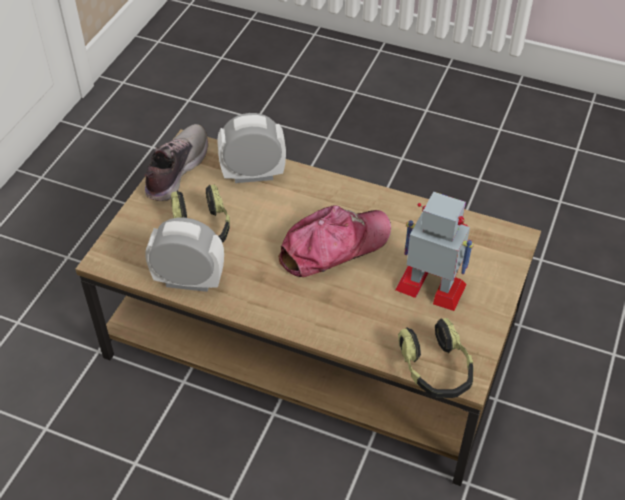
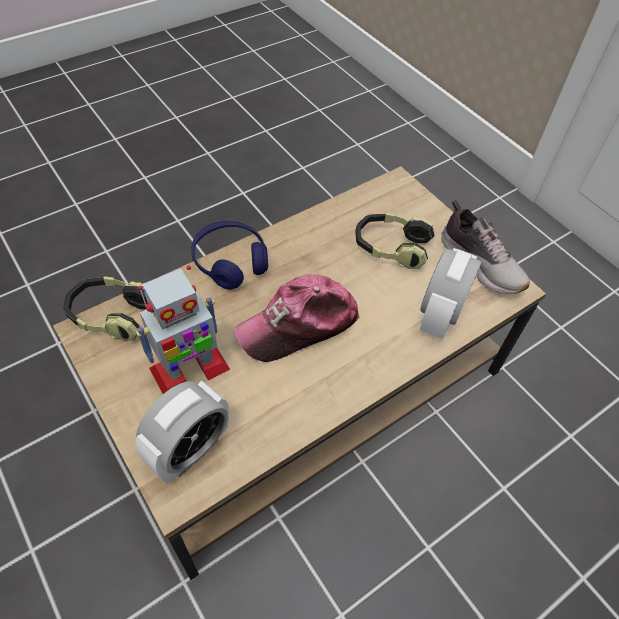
camera: 120 degrees right, 5 degrees up
alarm clock [145,218,224,292] -> alarm clock moved to [135,381,229,484]
cap [278,205,391,277] -> cap turned 60 degrees clockwise [234,274,359,362]
none -> blue headphones [191,221,268,290]

